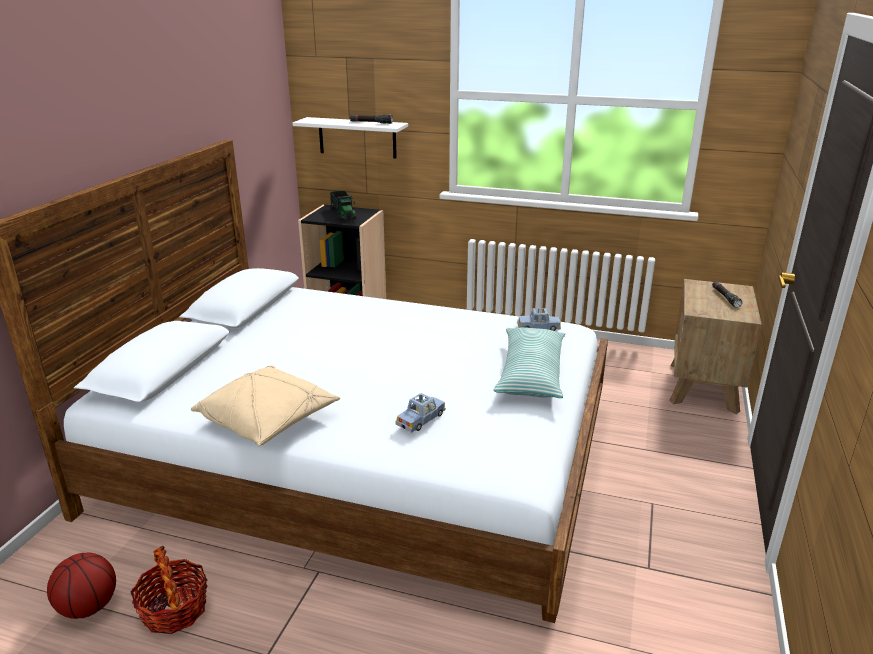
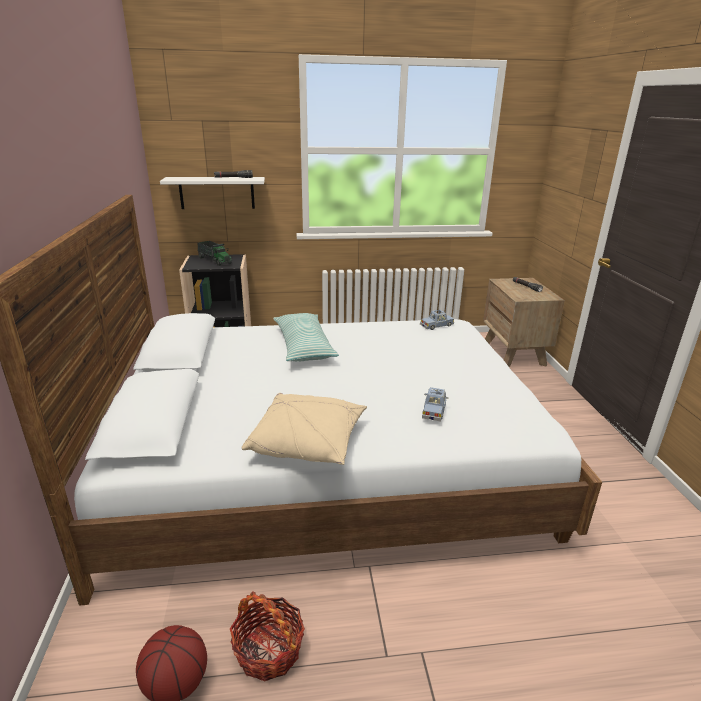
camera: 25 degrees left, 0 degrees up
pillow [493,327,565,398] -> pillow moved to [273,313,339,362]

